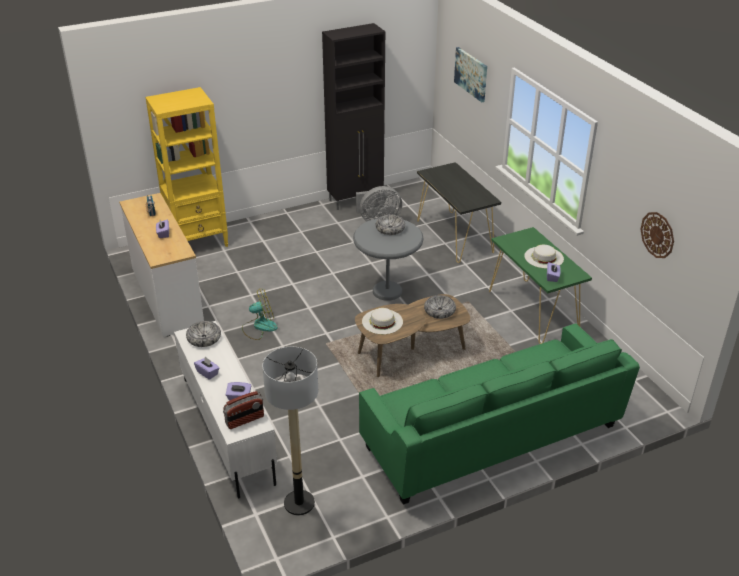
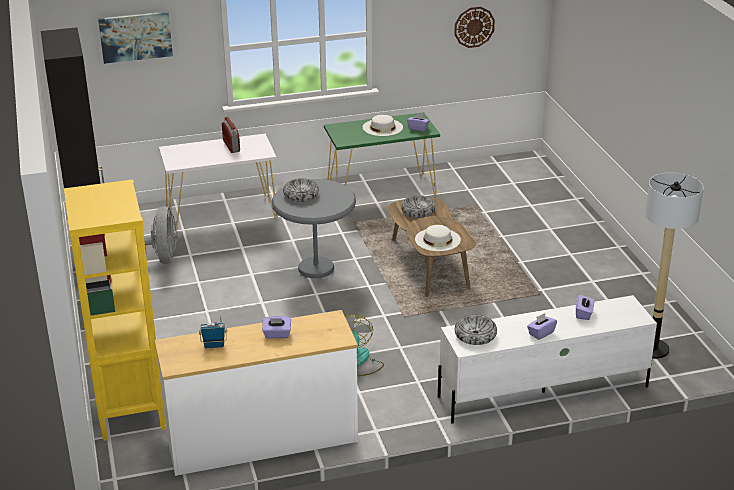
camera: 80 degrees left, 5 degrees down
radio [223,391,264,429] -> radio moved to [222,117,240,153]
green sofa [359,323,640,505] -> none
black console table [417,162,501,263] -> white console table [159,134,278,229]

